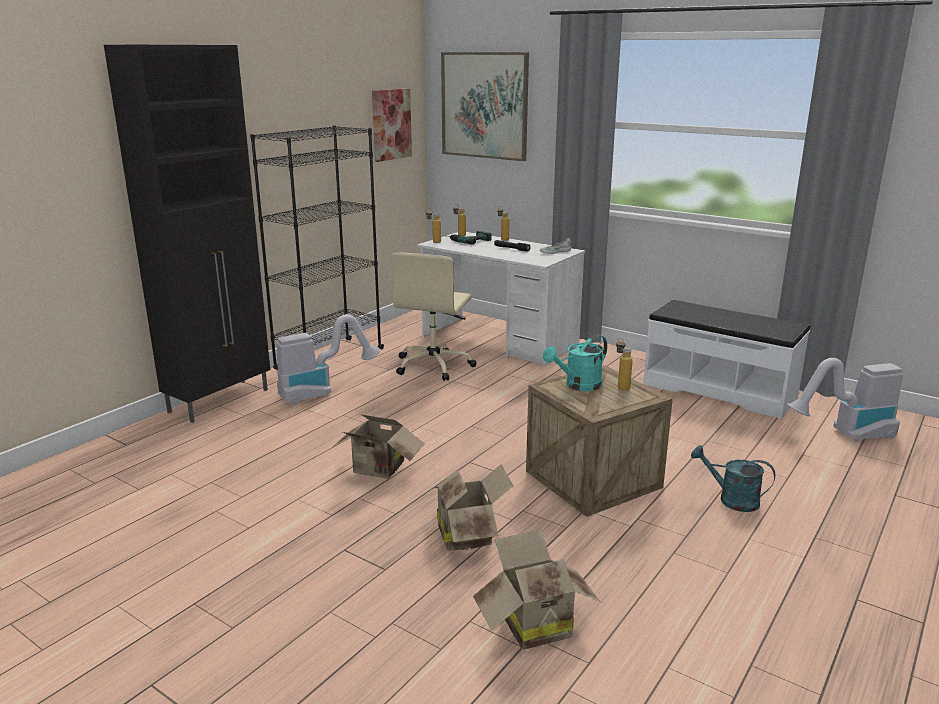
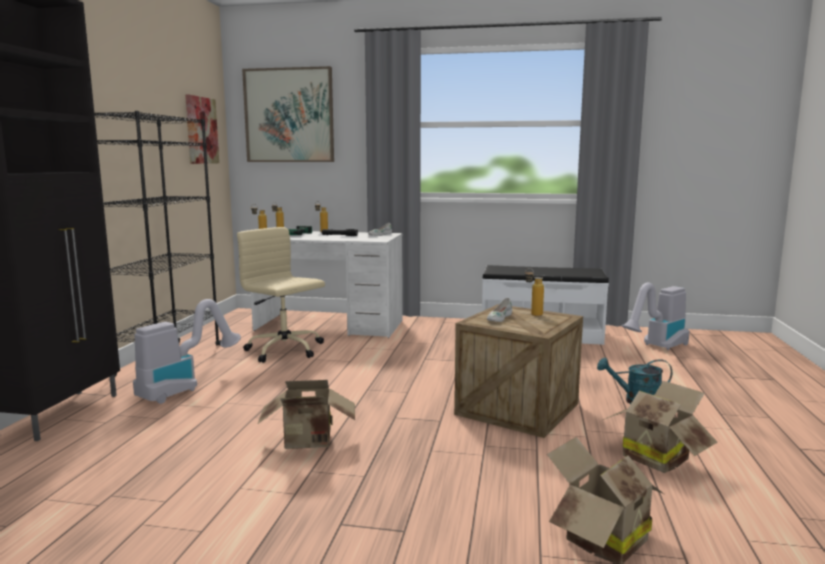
camera: 25 degrees left, 10 degrees down
beige office chair [391,252,477,381] -> beige office chair turned 135 degrees clockwise [237,227,325,363]
cardboard box [435,464,513,551] -> cardboard box moved to [603,381,717,473]
turquoise watering can [543,335,607,391] -> white shoe [487,298,512,322]

